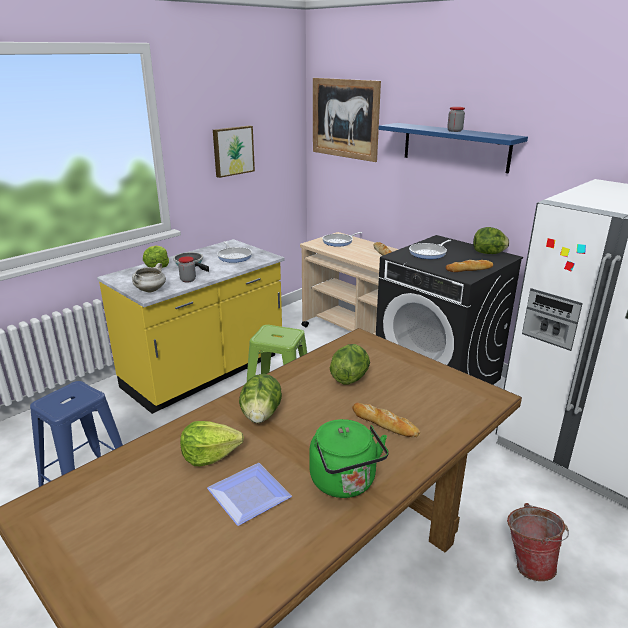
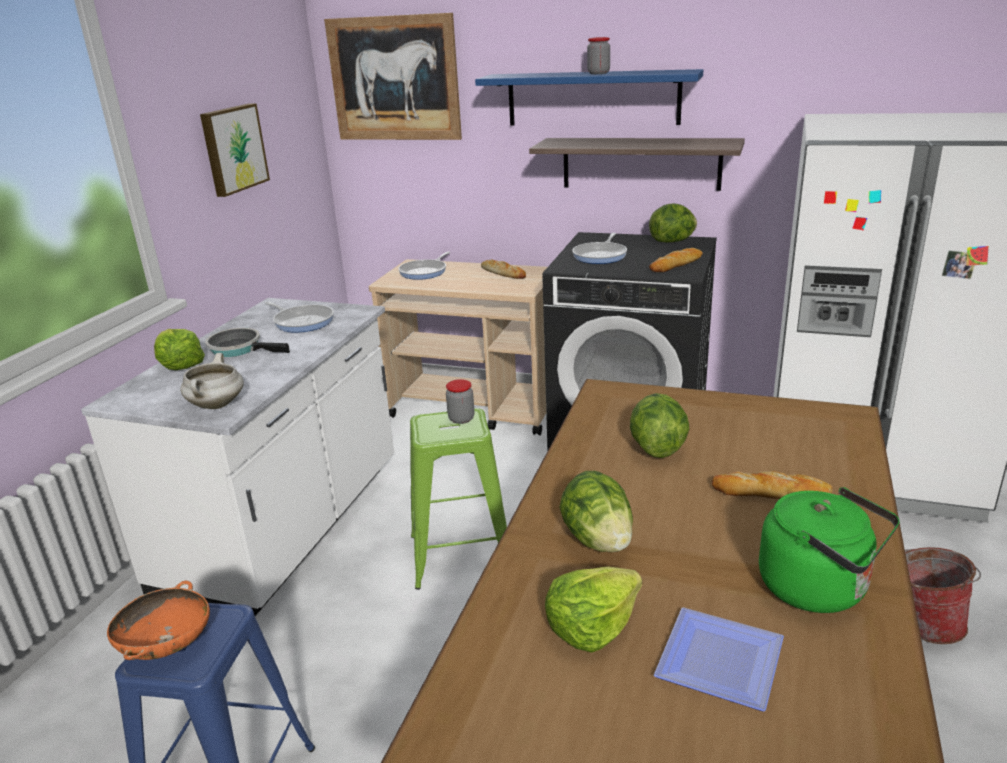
camera: 25 degrees left, 0 degrees up
yellow counter [97,239,285,414] -> white counter [81,298,394,616]
jar [178,256,196,282] -> jar moved to [446,379,474,424]
none -> orange bowl [107,581,210,660]
none -> shelf [529,138,745,191]

